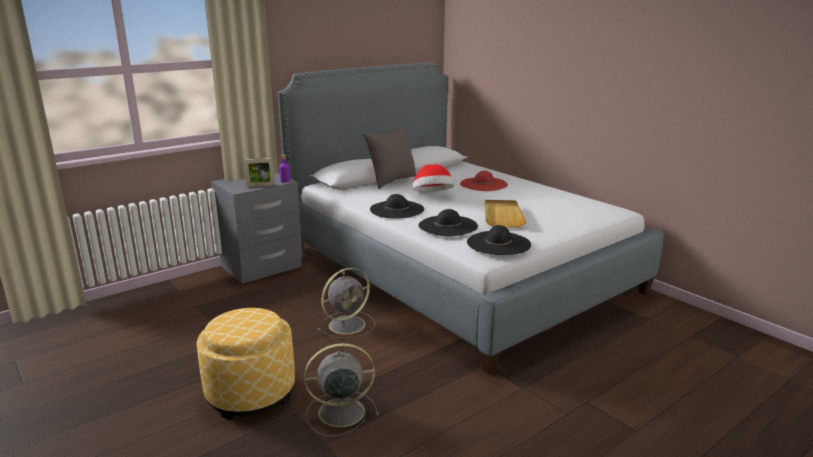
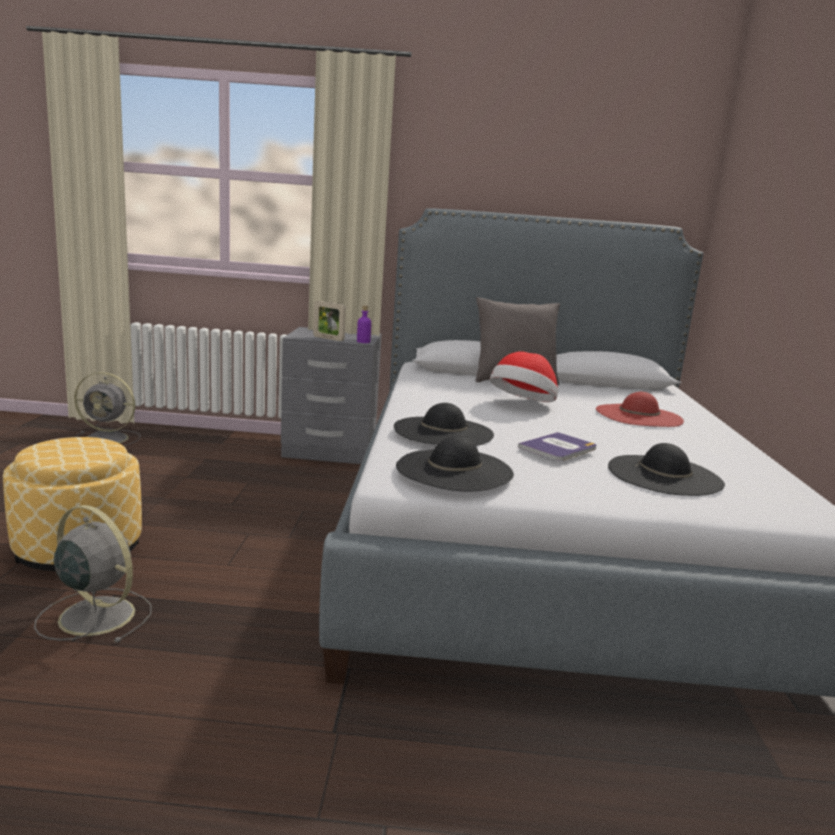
camera: 40 degrees right, 5 degrees down
grey fan [318,268,375,339] -> grey fan moved to [74,372,141,446]
black hat [370,194,424,218] -> black hat moved to [608,443,725,496]
beige tray [485,200,526,228] -> book [518,432,596,461]

